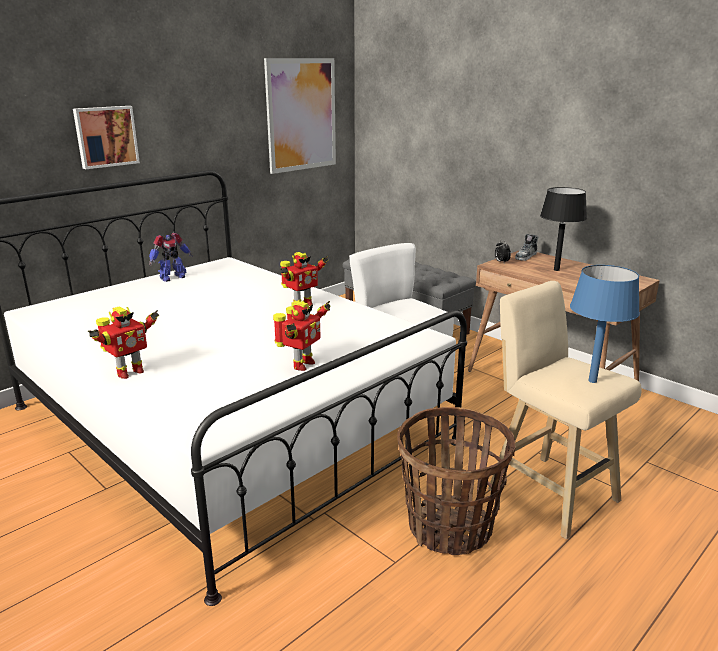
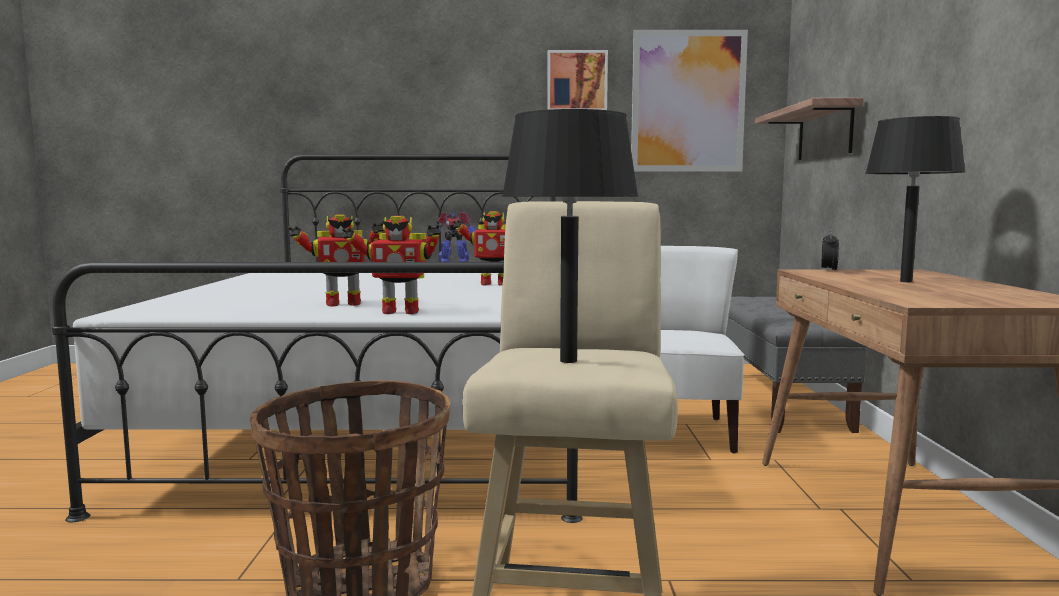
camera: 45 degrees right, 15 degrees down
picture [73,106,140,169] -> picture moved to [547,50,608,110]
toy robot [88,306,159,379] -> toy robot moved to [342,216,440,314]
shoe [515,234,538,261] -> none
blue table lamp [570,265,640,383] -> black table lamp [502,109,639,363]
none -> shelf [755,98,864,160]

